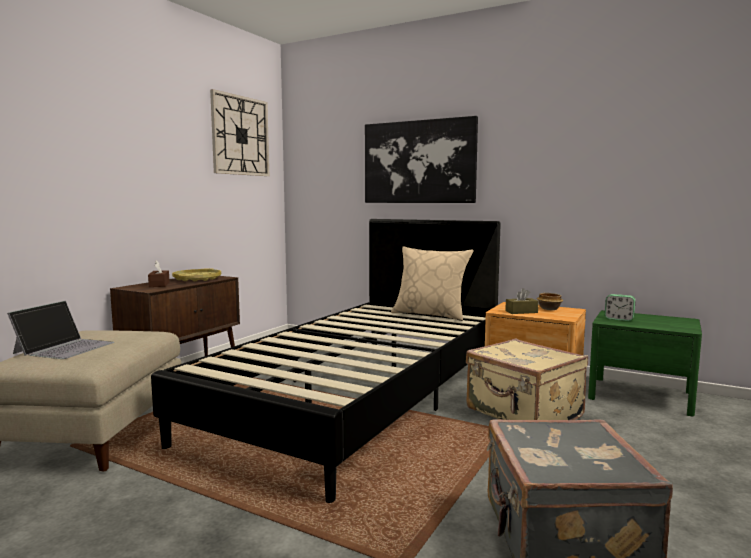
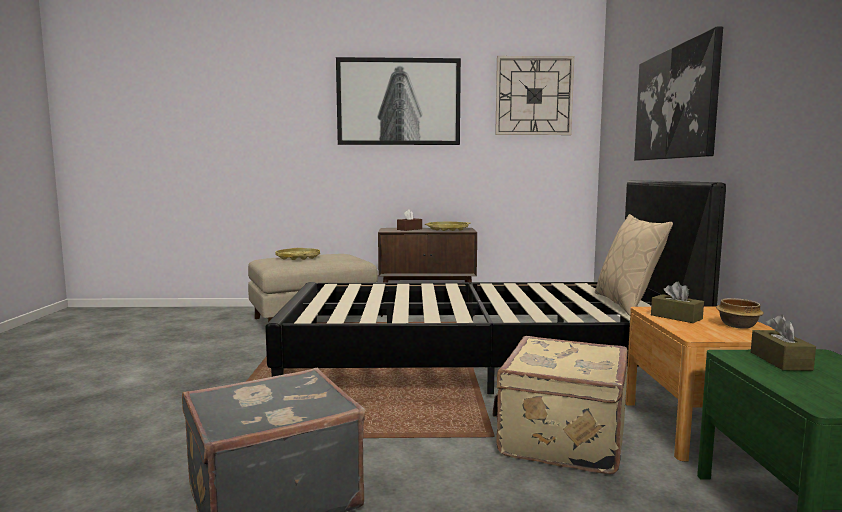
camera: 60 degrees right, 0 degrees up
laptop [7,301,114,359] -> yellow tray [276,248,320,260]
alarm clock [605,294,636,321] -> brown tissue box [751,315,816,371]
none -> picture [336,57,461,145]

